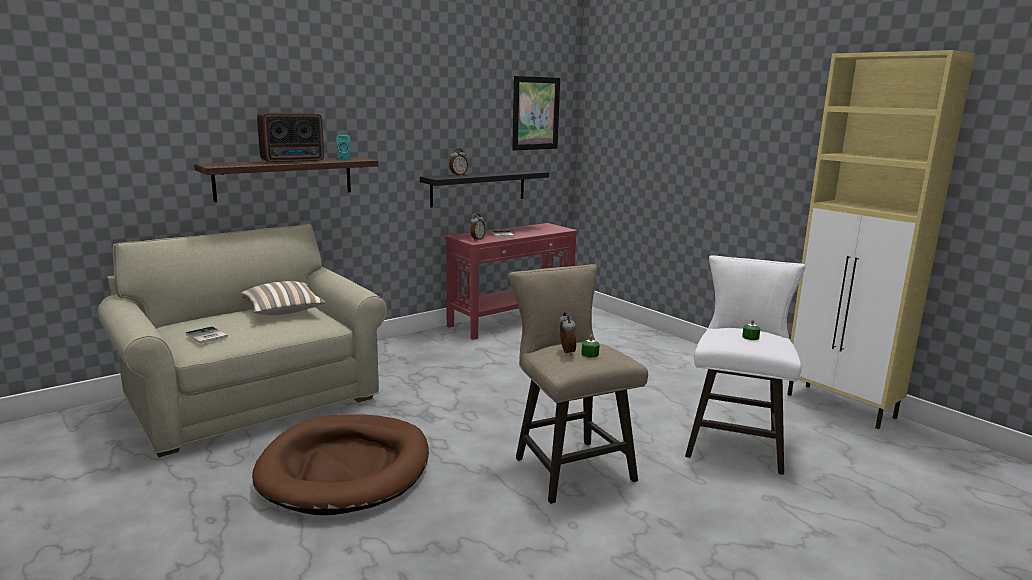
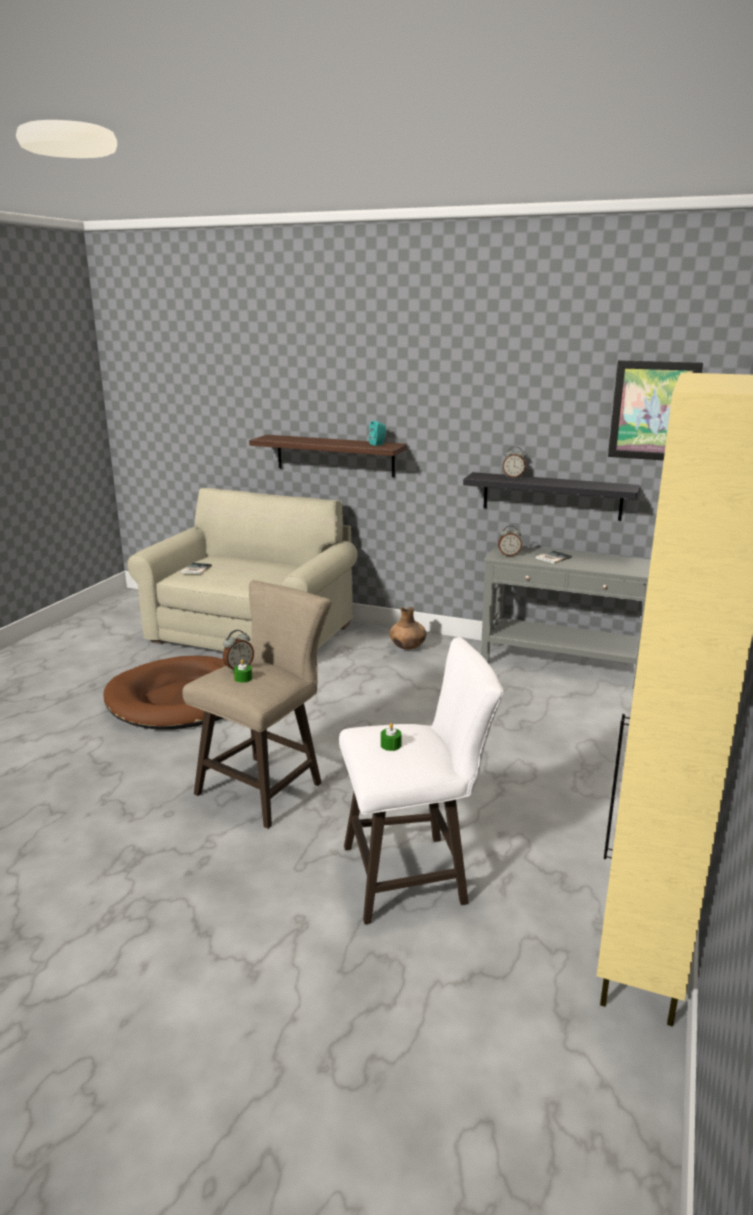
camera: 60 degrees right, 5 degrees up
pillow [240,281,326,315] -> none
radio [257,113,324,163] -> none
red console table [445,223,578,340] -> grey console table [481,544,651,689]
none -> brown vase [390,606,426,650]

